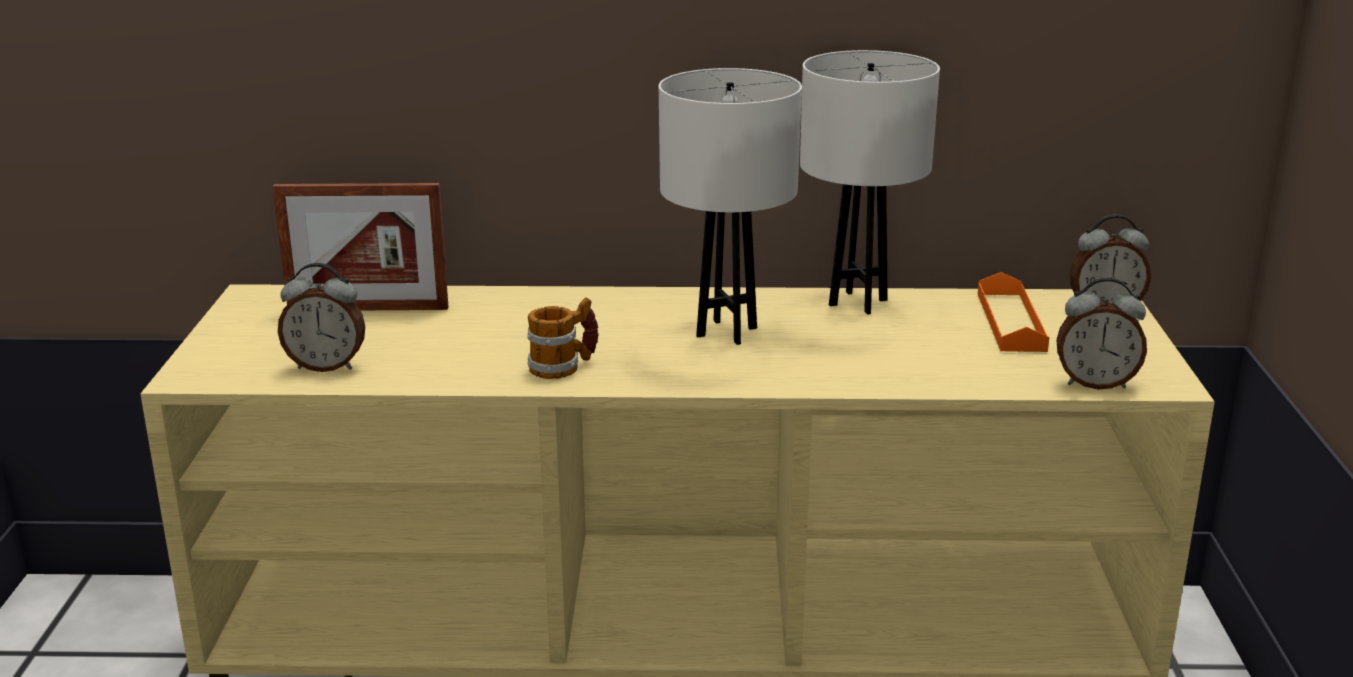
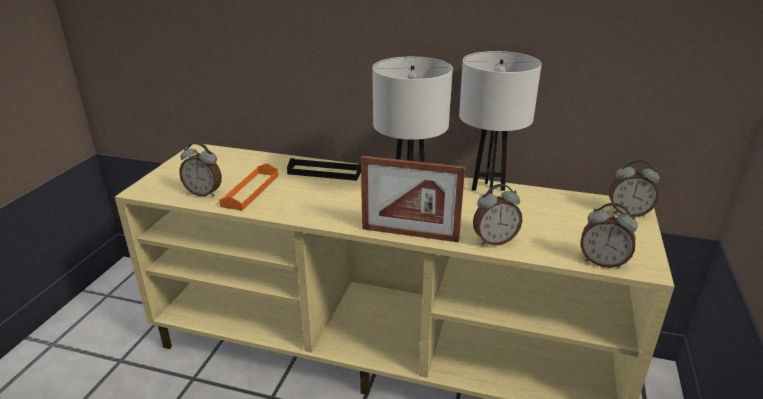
camera: 15 degrees right, 5 degrees up
picture frame [272,183,448,310] -> picture frame moved to [361,156,465,242]
mug [527,297,599,379] -> none
orange tray [978,272,1049,352] -> orange tray moved to [219,163,278,211]
none -> black tray [287,158,361,181]
none -> alarm clock [473,184,522,245]

